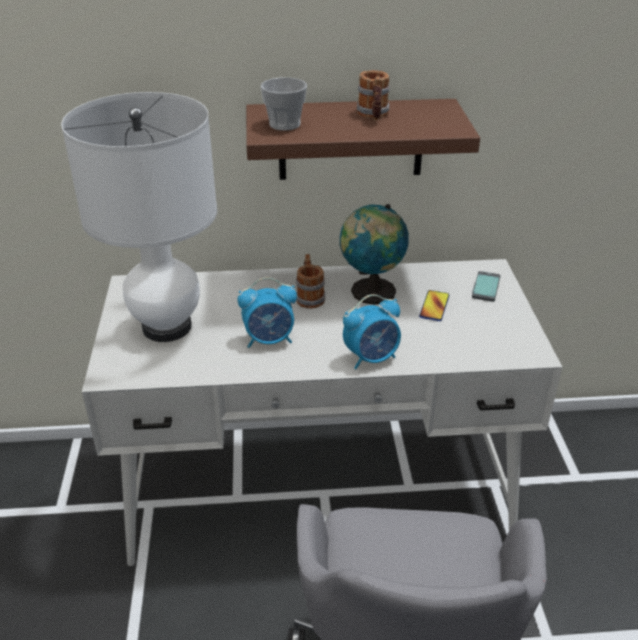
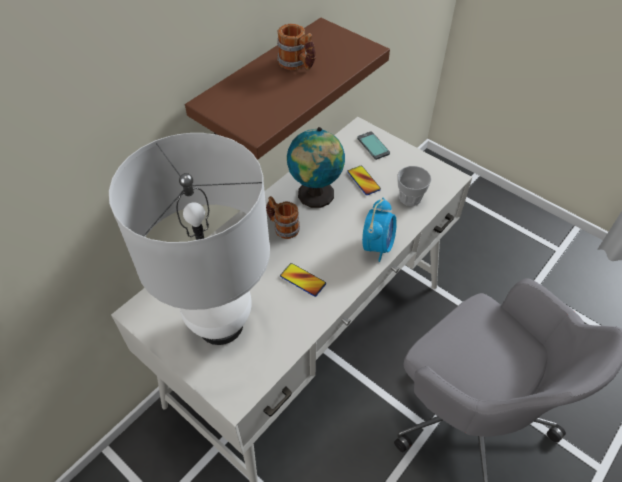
camera: 45 degrees left, 15 degrees up
alarm clock [238,277,297,348] -> phone [280,263,326,297]
cup [261,77,307,131] -> cup moved to [397,166,431,206]

